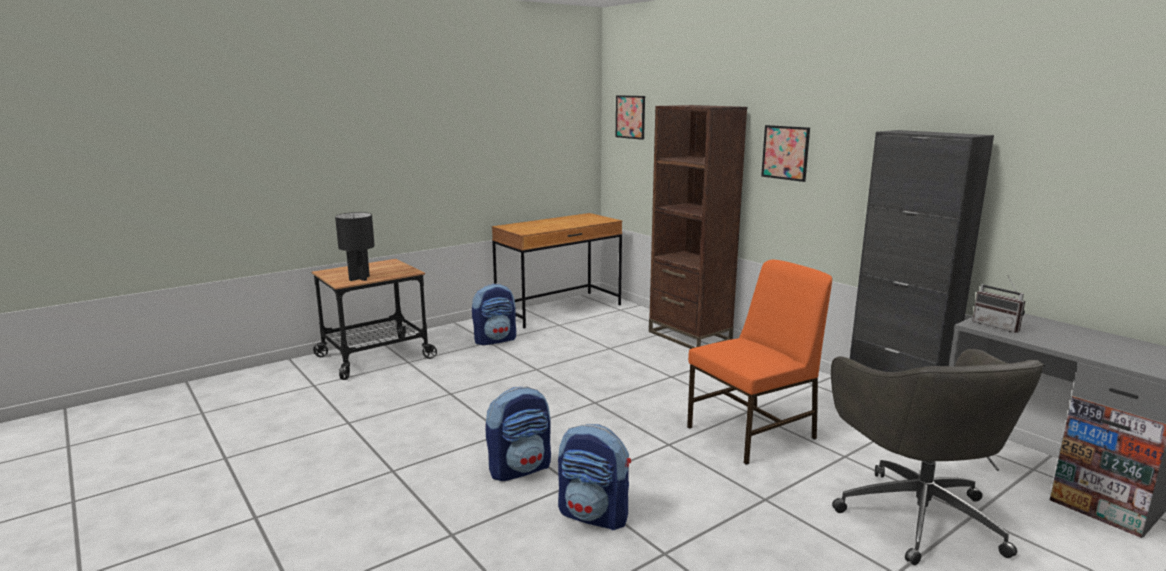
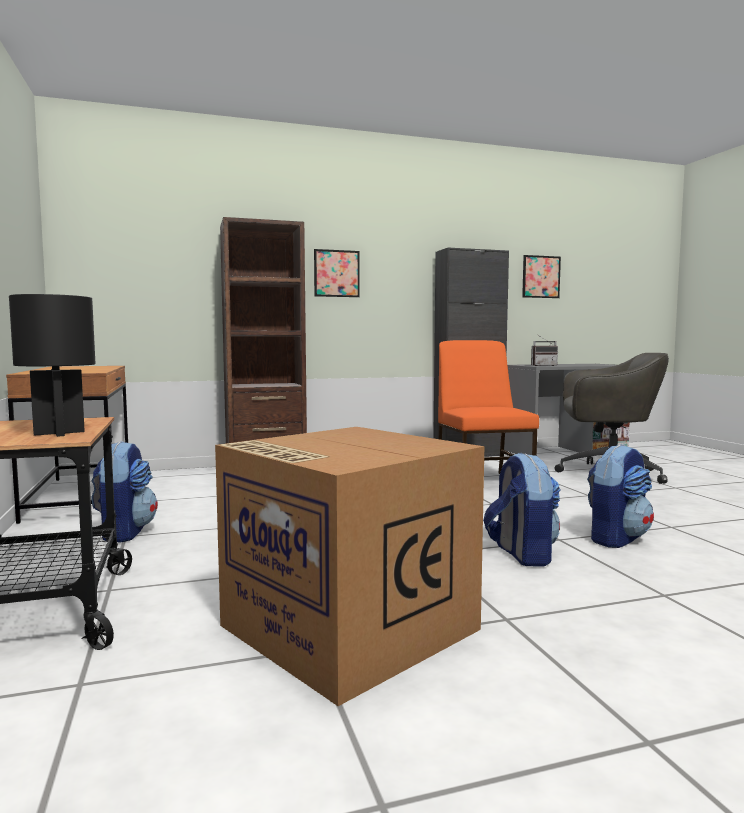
camera: 70 degrees left, 10 degrees down
picture [616,95,645,140] -> picture moved to [522,255,561,298]
none -> cardboard box [215,427,484,706]

